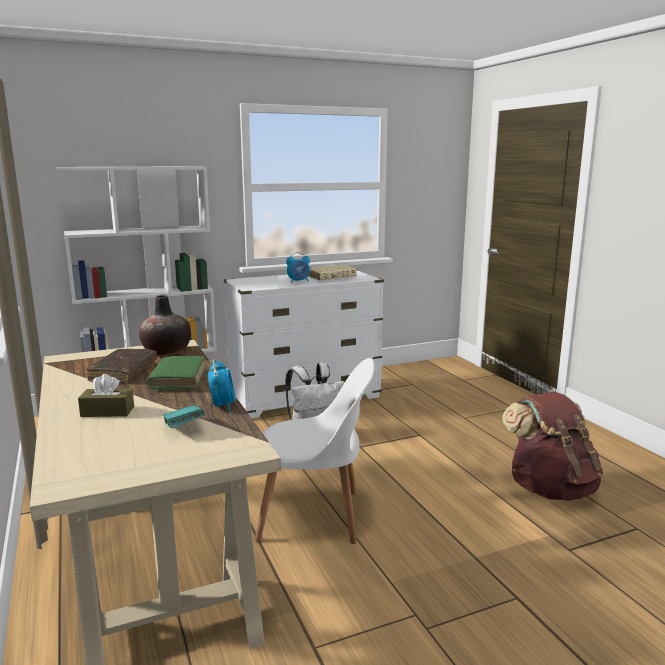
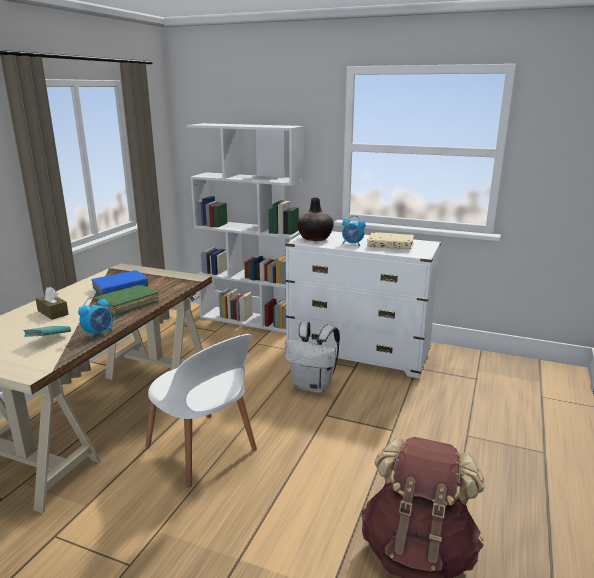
camera: 45 degrees right, 5 degrees up
brown book [86,349,157,382] -> blue book [91,270,148,295]
vase [139,295,191,356] -> vase moved to [297,198,334,241]

